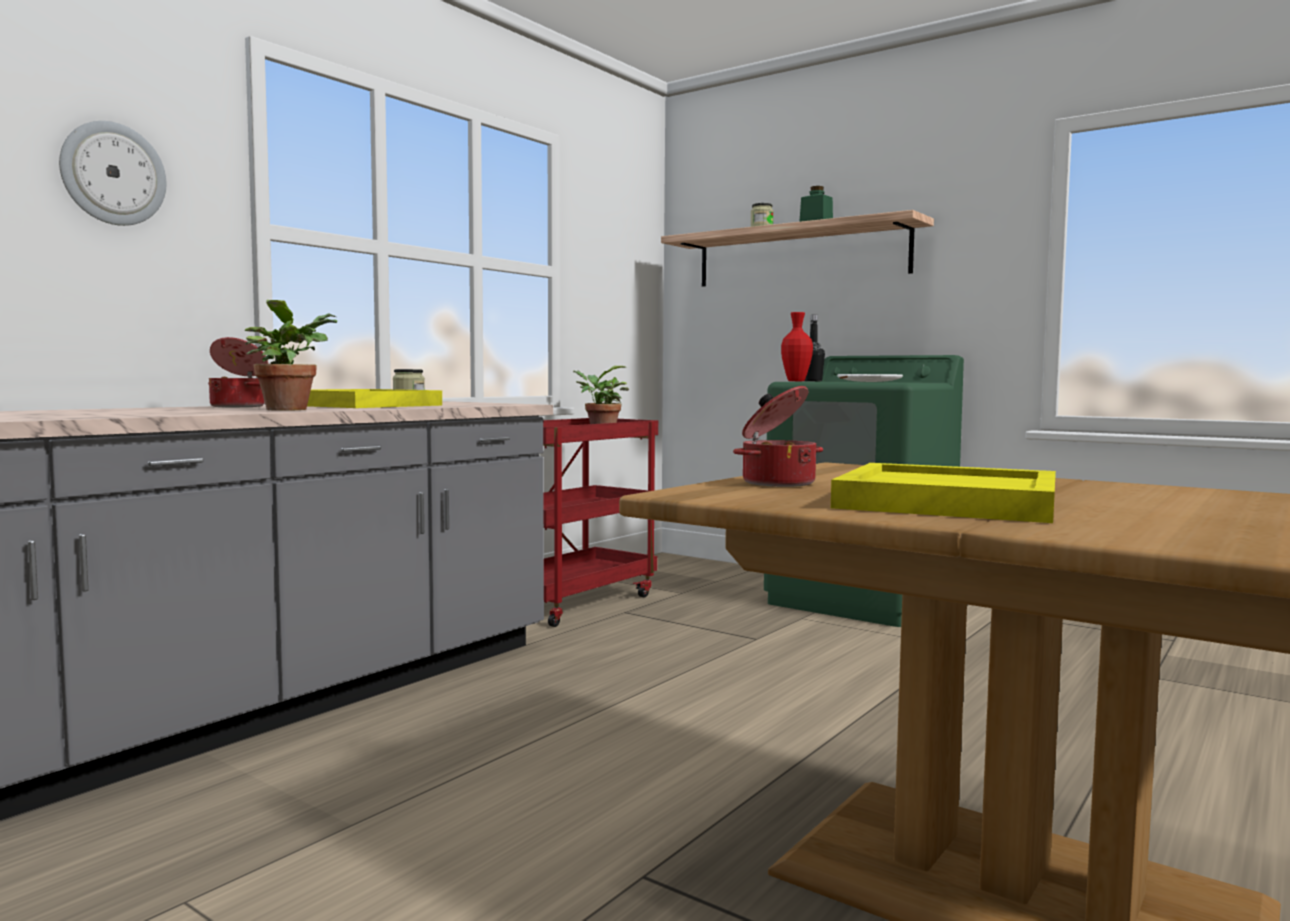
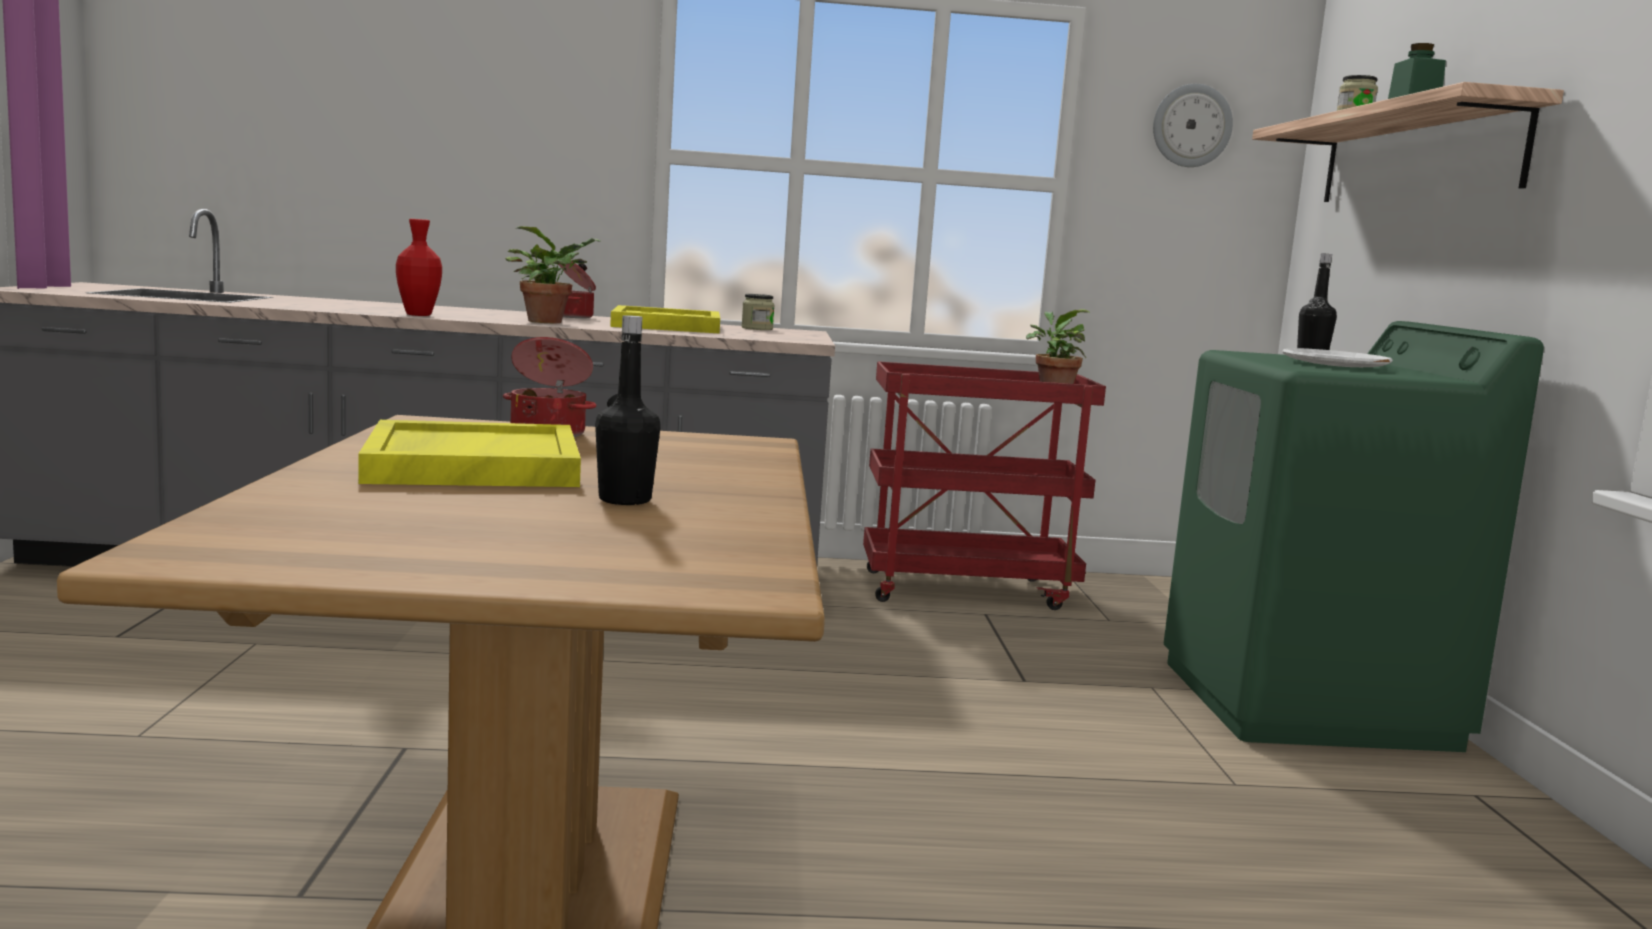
camera: 50 degrees right, 5 degrees up
wall clock [59,121,166,226] -> wall clock moved to [1153,84,1233,167]
red vase [781,312,813,381] -> red vase moved to [396,219,442,316]
none -> black bottle [595,315,660,505]

